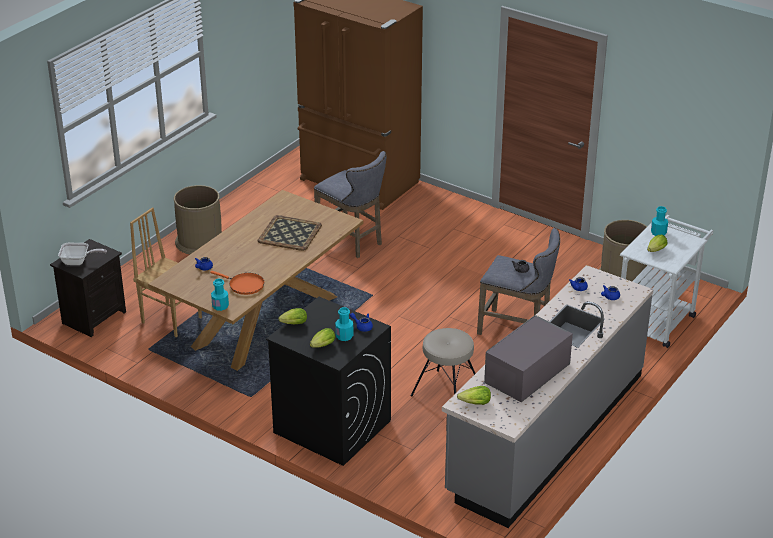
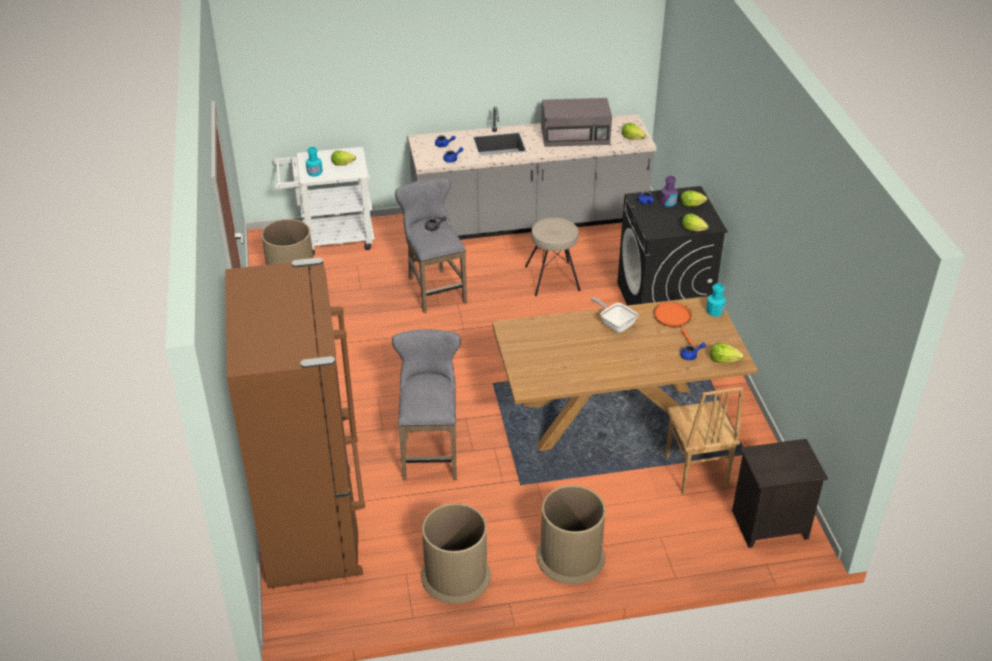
camera: 135 degrees left, 5 degrees up
frying pan [58,243,107,265] -> frying pan moved to [591,297,638,333]
tray [258,215,322,251] -> none
turquoise bottle [335,307,354,341] -> purple bottle [660,176,678,207]
none -> brown trash can [421,503,491,604]
none -> lettuce [710,342,744,363]

